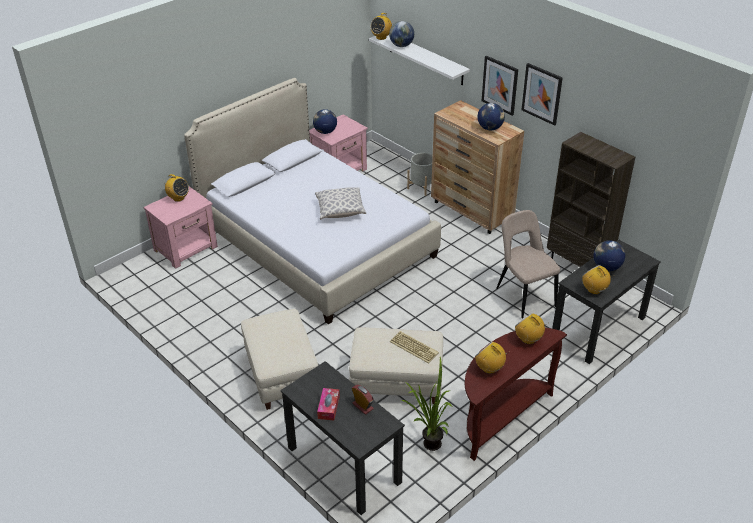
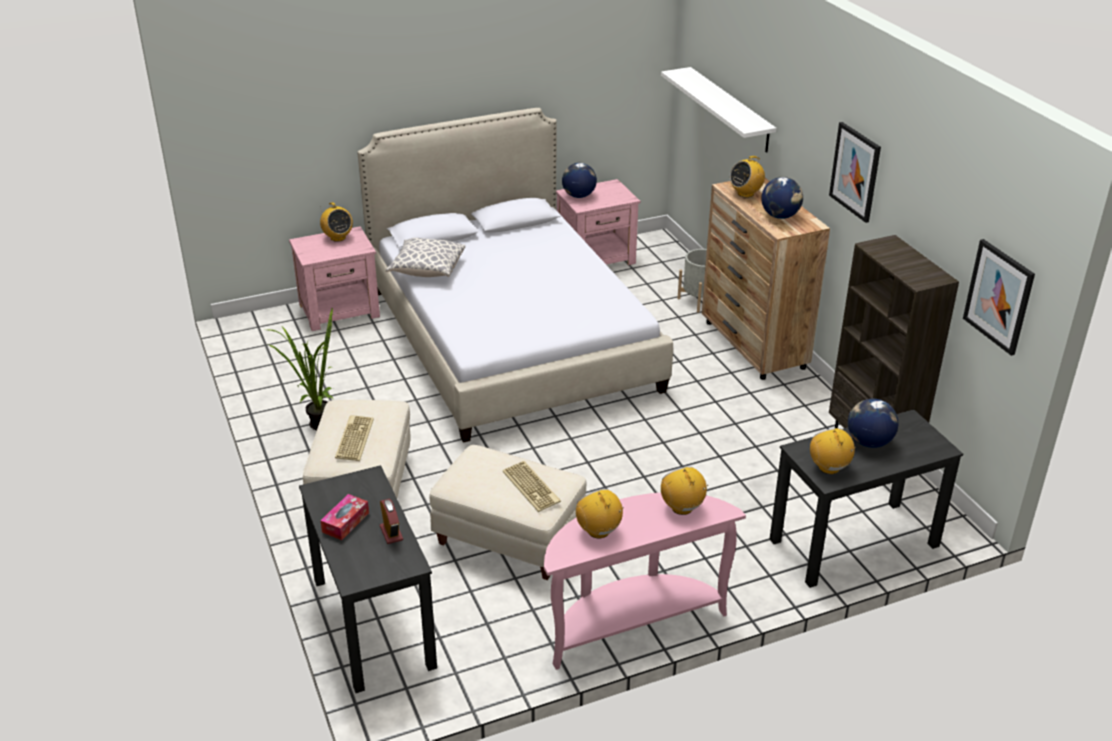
camera: 20 degrees right, 5 degrees down
pillow [315,187,366,220] -> pillow moved to [386,238,465,277]
radio [371,13,392,40] -> radio moved to [730,156,765,198]
globe [389,21,414,47] -> none
potted plant [401,357,453,451] -> potted plant moved to [268,307,333,430]
brown console table [465,328,567,461] -> pink console table [544,493,746,670]
picture [482,56,518,116] -> picture moved to [963,239,1035,356]
beige chair [496,210,560,318] -> none
none -> keyboard [335,415,374,461]

